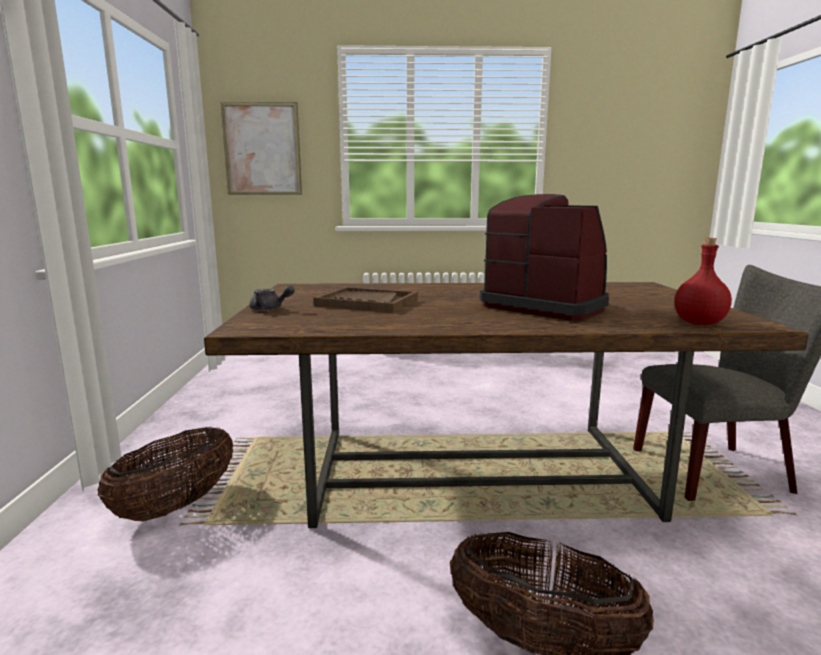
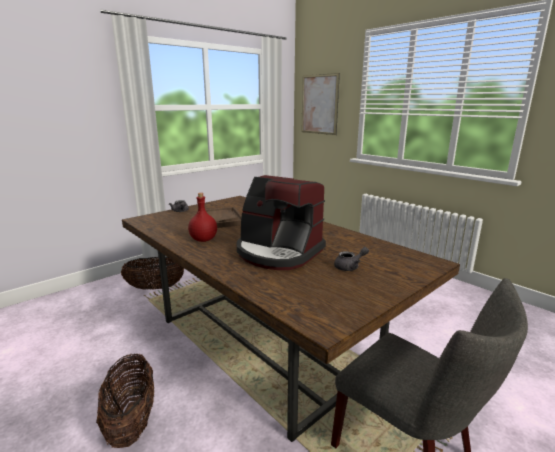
camera: 50 degrees right, 5 degrees up
coffee machine [480,194,609,321] -> coffee machine turned 120 degrees clockwise [236,175,326,270]
red bottle [675,238,732,325] -> red bottle moved to [188,193,217,242]
none -> grey teapot [334,247,369,271]

